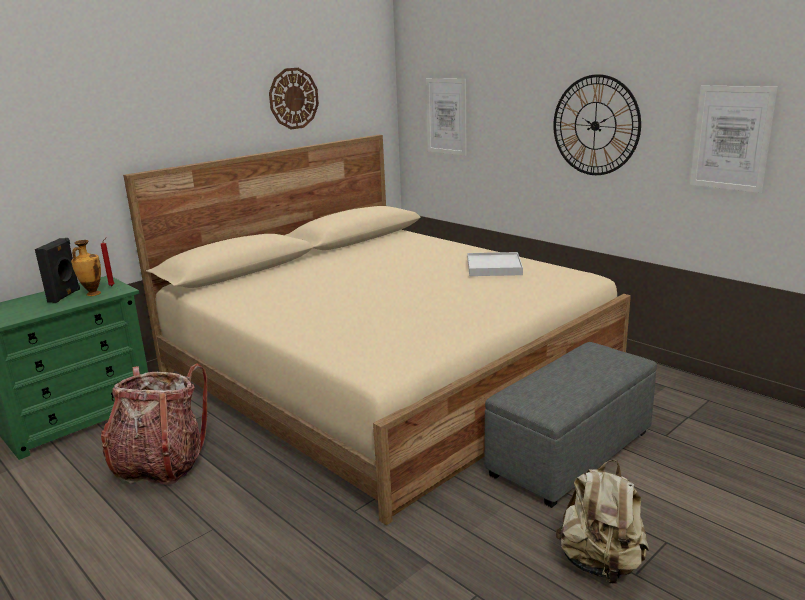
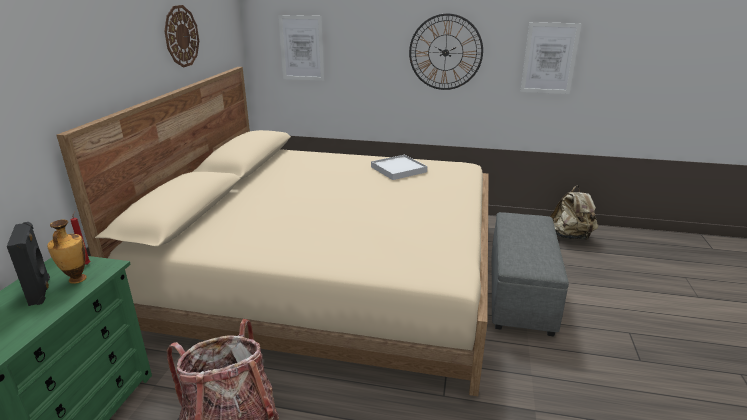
camera: 35 degrees left, 5 degrees up
beige backpack [556,460,649,584] -> beige backpack moved to [550,185,598,240]

